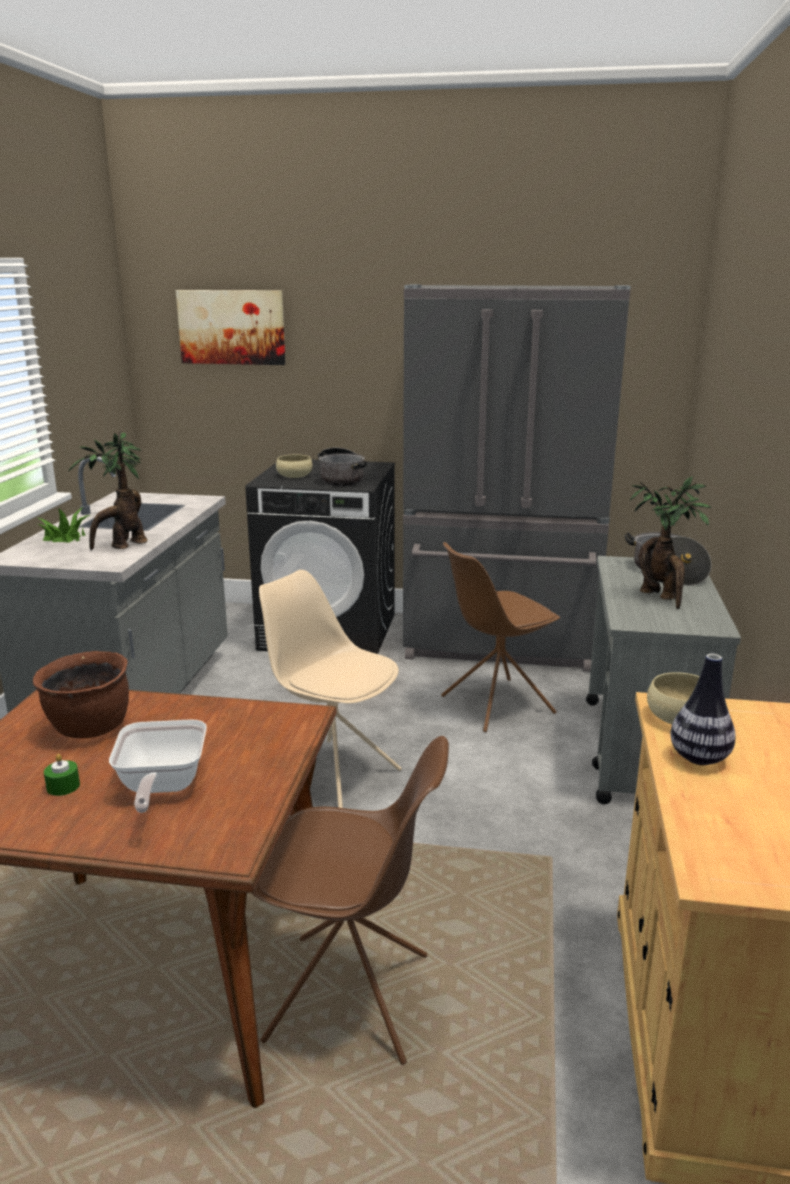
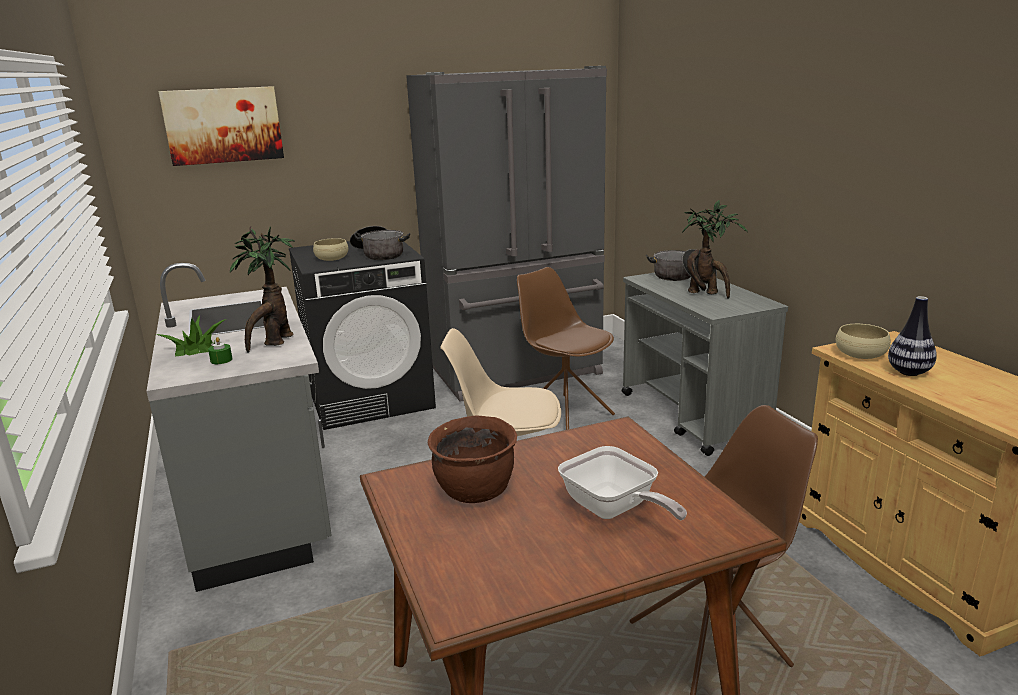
camera: 30 degrees left, 0 degrees up
green candle [44,754,80,796] -> green candle moved to [208,337,232,364]
brown chair [441,542,560,732] -> brown chair turned 105 degrees clockwise [517,267,615,430]

